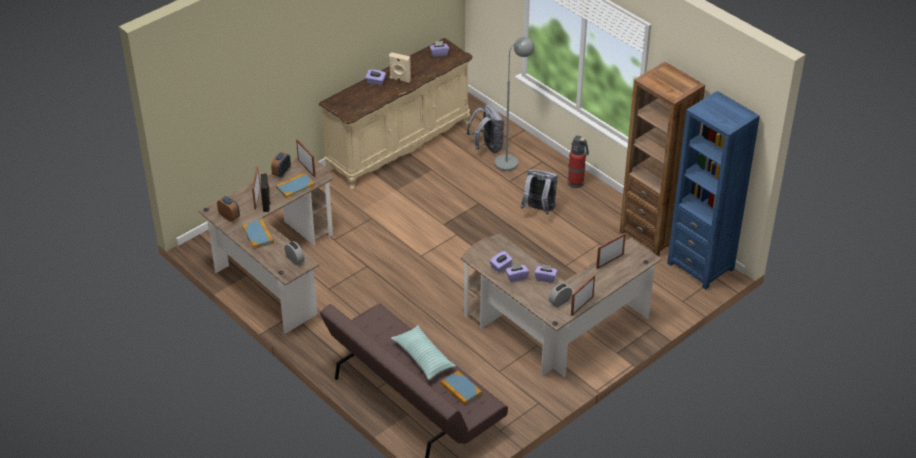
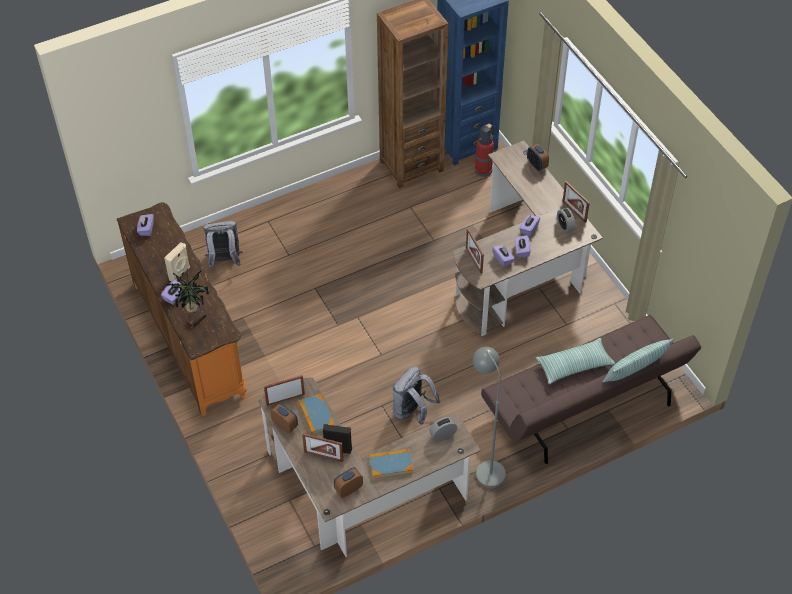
camera: 75 degrees left, 10 degrees up
beige cabinet [319,38,473,189] -> orange cabinet [117,202,247,416]
book [441,371,482,405] -> none
grey floor lamp [495,37,534,171] -> grey floor lamp moved to [473,347,506,488]
grey backpack [521,169,558,215] -> grey backpack moved to [393,367,440,425]
fire extinguisher [568,135,589,188] -> fire extinguisher moved to [475,123,494,177]
picture frame [596,233,626,269] -> picture frame moved to [466,228,484,274]
none -> potted plant [167,270,209,328]
none -> alarm clock [527,144,549,171]
none -> pillow [603,339,674,382]

